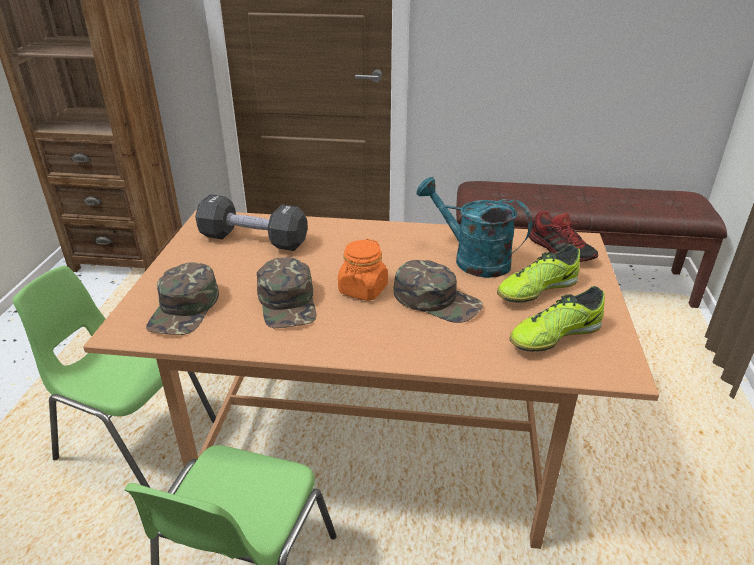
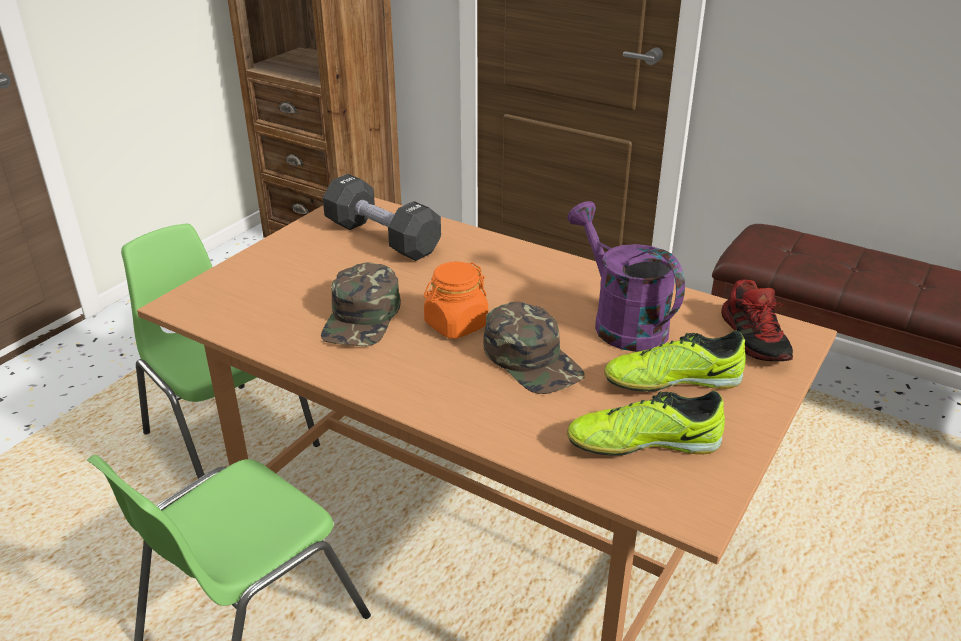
camera: 25 degrees right, 0 degrees up
green cap [146,262,219,335] -> none
turquoise watering can [416,177,532,278] -> purple watering can [567,201,685,352]

